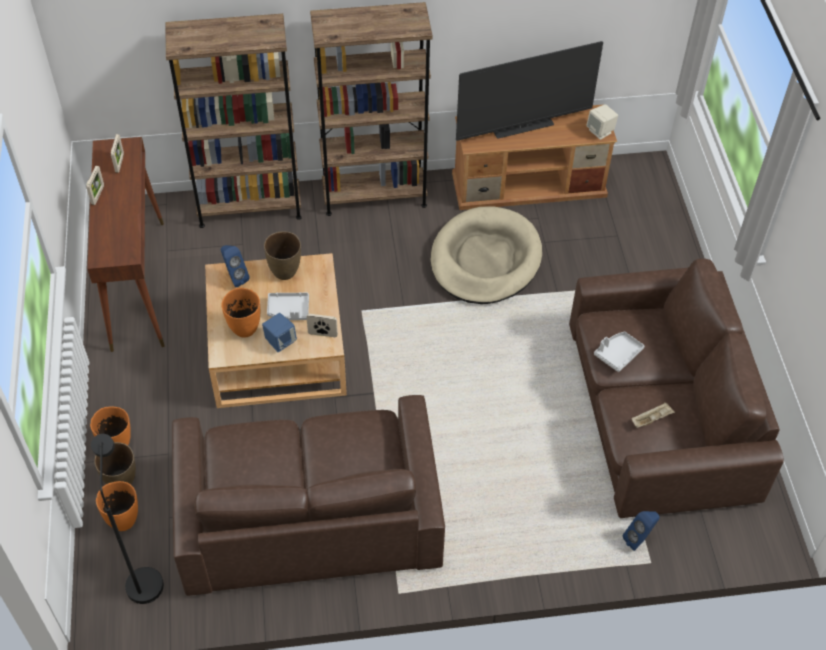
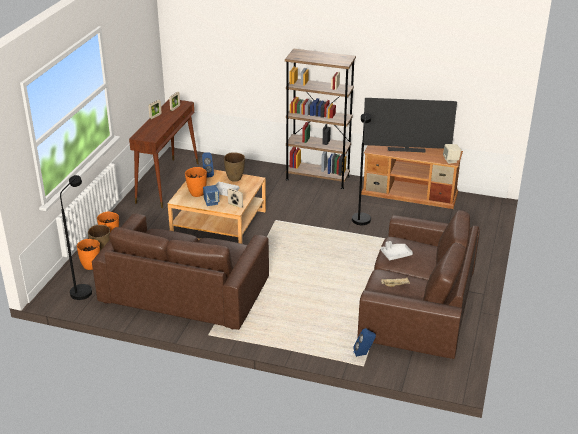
camera: 25 degrees right, 20 degrees down
brown bookcase [165,14,302,228] -> none
beige dog bed [431,206,542,304] -> black floor lamp [352,113,371,225]

